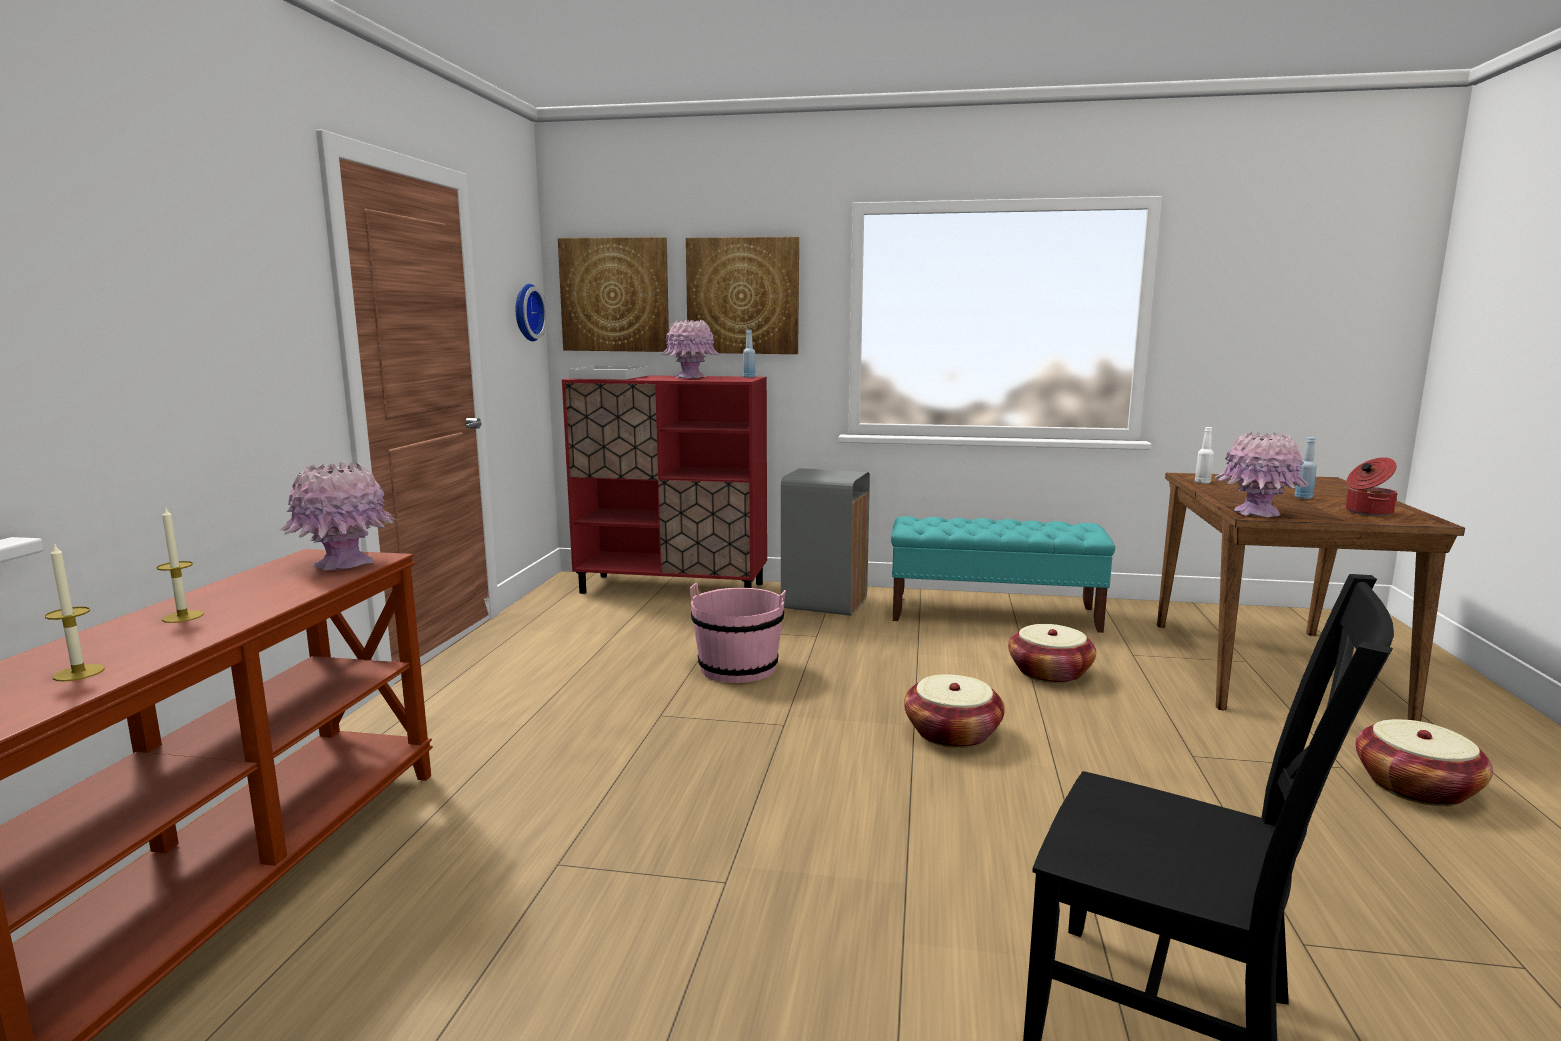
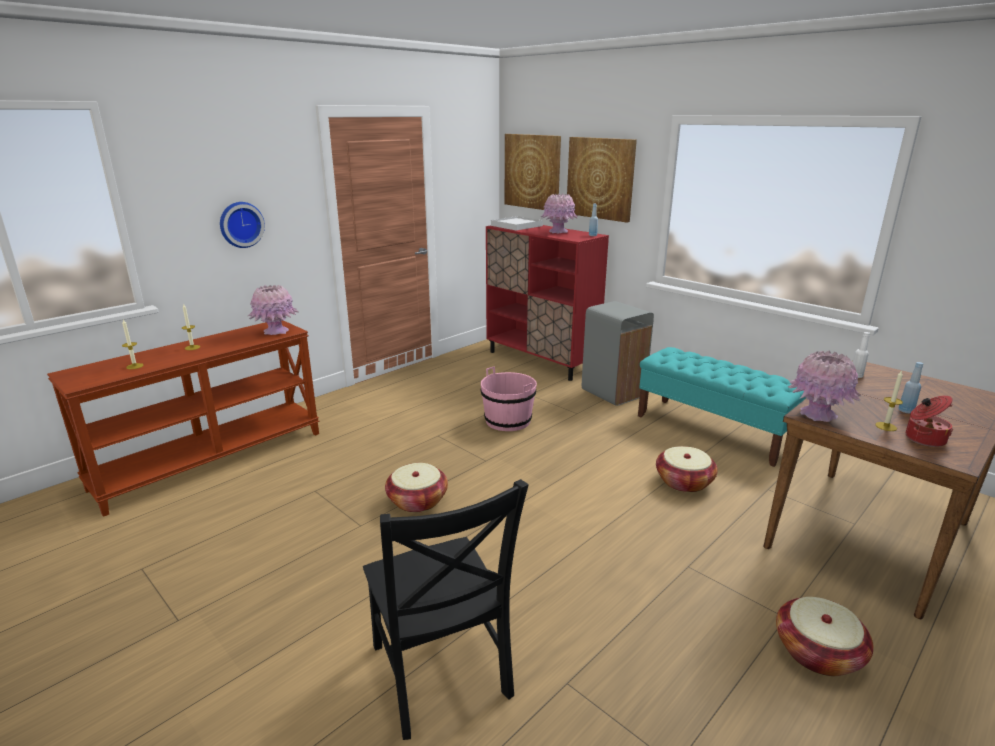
camera: 35 degrees right, 10 degrees up
wall clock [516,284,547,341] -> wall clock moved to [220,202,265,248]
basket [904,674,1005,748] -> basket moved to [385,463,448,513]
none -> candle [875,370,903,431]

